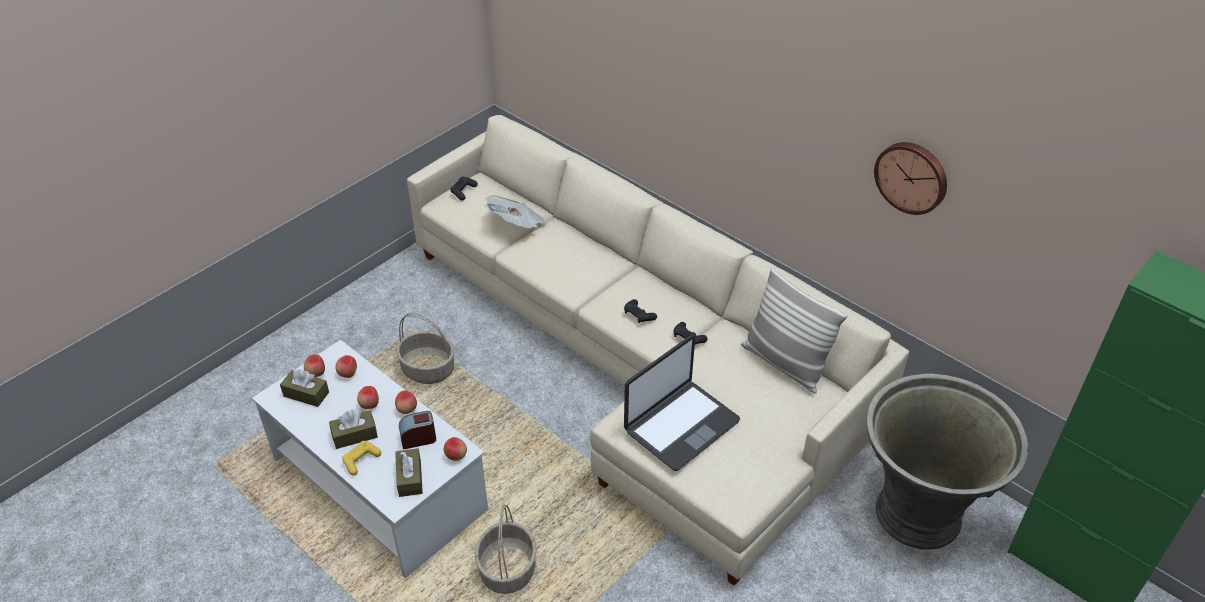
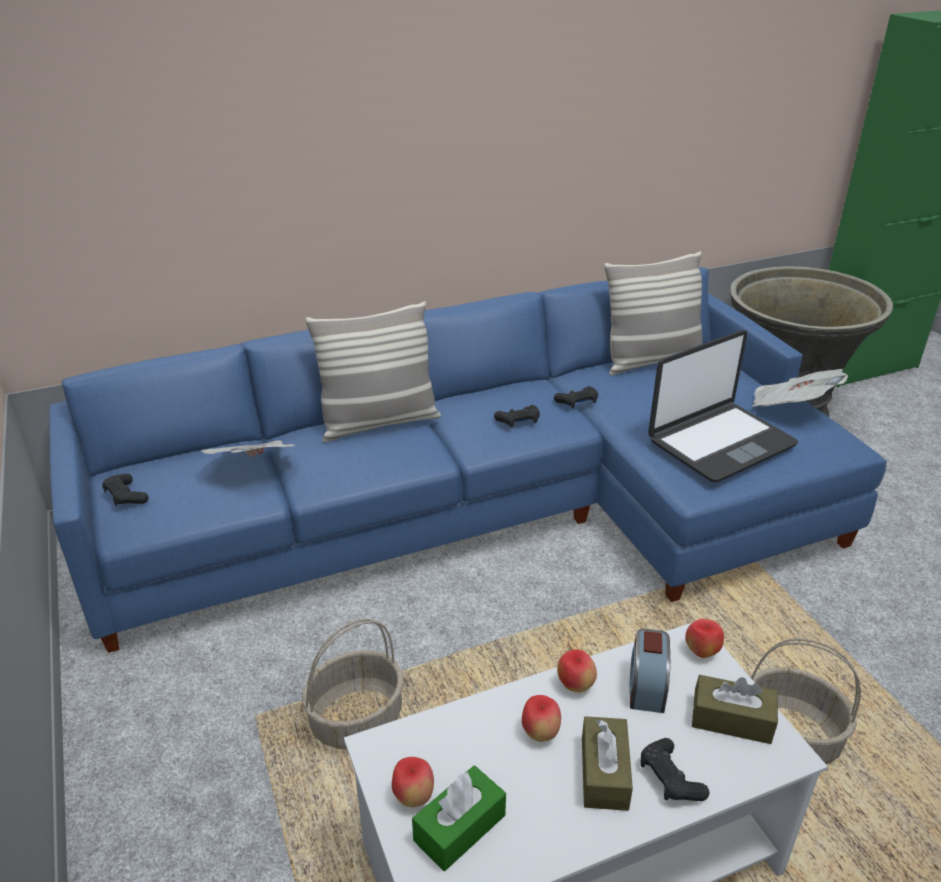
camera: 65 degrees left, 10 degrees down
brown tissue box [280,369,329,407] -> green tissue box [412,766,506,871]
apple [335,355,357,378] -> none
yellow game controller [342,441,381,476] -> black game controller [641,738,709,801]
beige sofa [407,115,909,586] -> blue sofa [49,267,887,653]
laptop [624,335,740,471] -> laptop turned 75 degrees clockwise [648,330,798,482]
wall clock [874,142,947,215] -> none
none -> pillow [305,301,441,442]
none -> newspaper [752,369,848,407]

